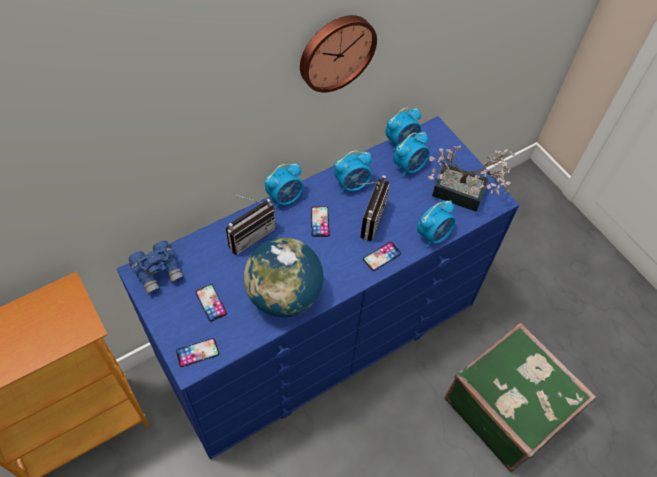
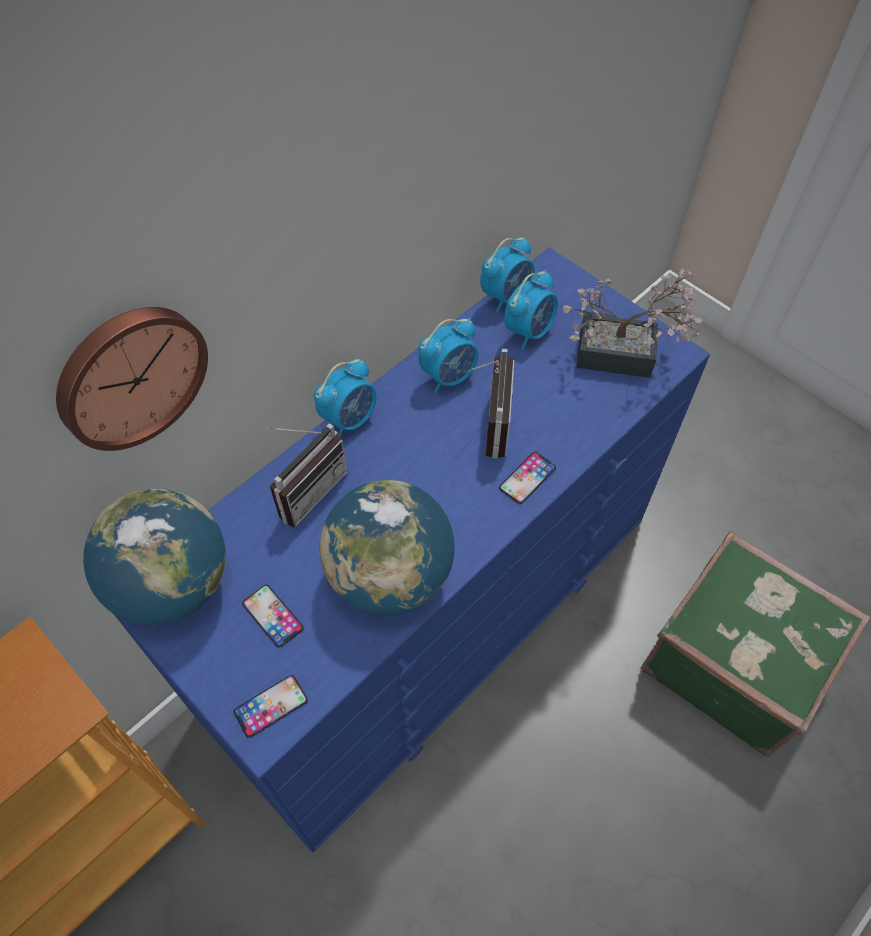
camera: 10 degrees left, 0 degrees up
blue binoculars [128,240,184,295] -> globe [83,489,226,625]
wall clock [300,15,377,93] -> wall clock moved to [56,307,208,451]
phone [311,207,330,237] -> none
alarm clock [417,200,455,248] -> none

